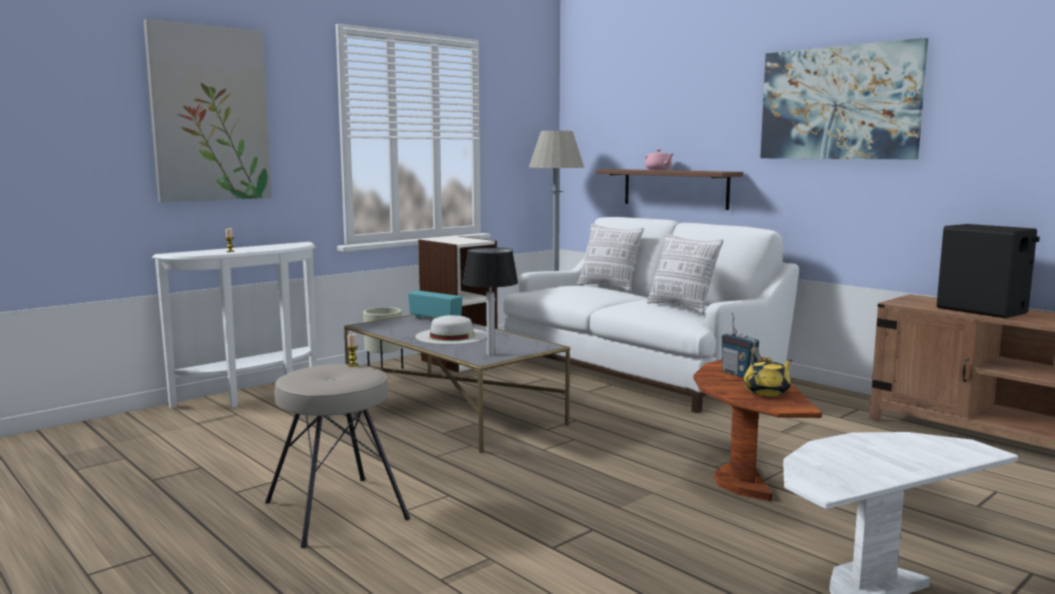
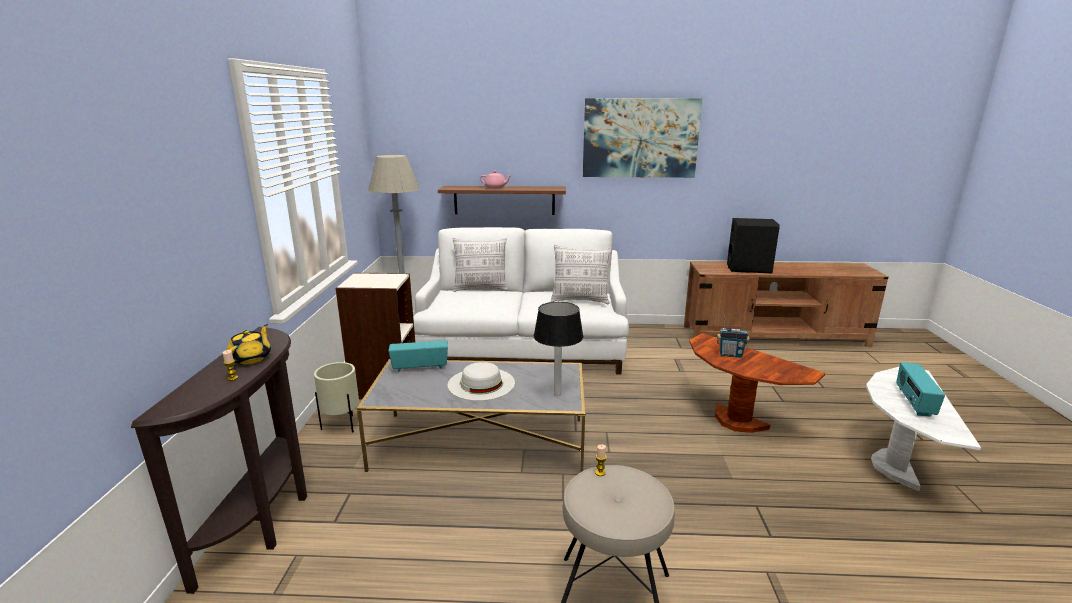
camera: 45 degrees left, 10 degrees up
picture [144,19,272,202] -> none
white console table [152,242,317,408] -> brown console table [131,327,307,594]
yellow teapot [744,358,793,396] -> yellow teapot moved to [227,324,271,365]
none -> radio [896,362,945,417]

